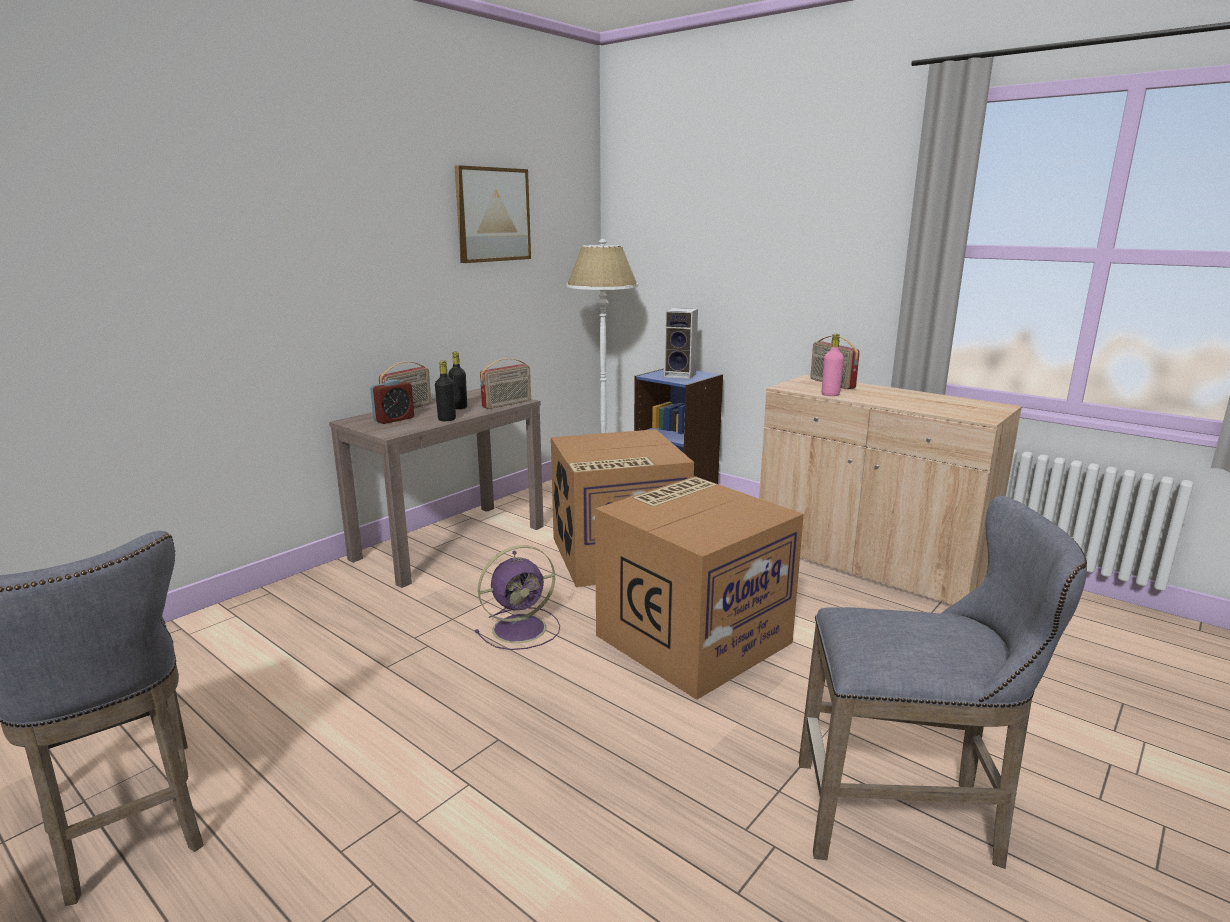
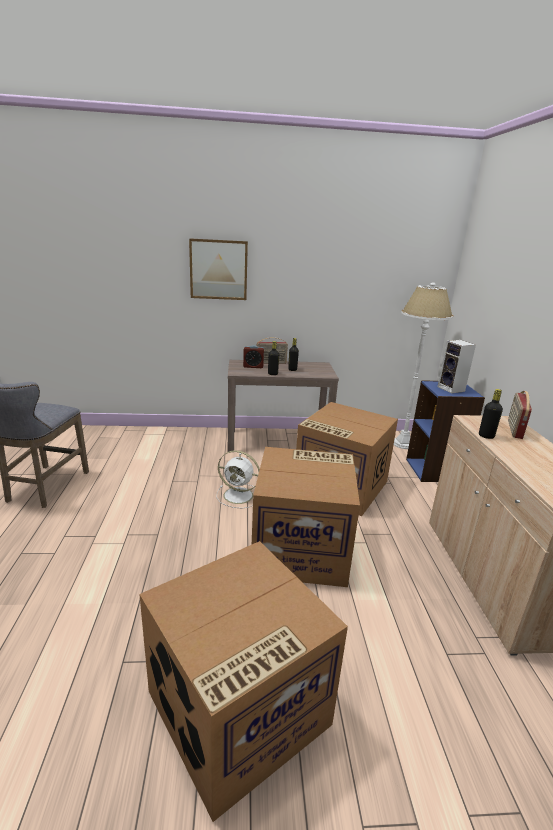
camera: 45 degrees right, 5 degrees up
picture [454,165,531,263] -> picture moved to [189,238,248,300]
purple fan [475,545,560,650] -> white fan [217,450,260,508]
radio [480,358,531,409] -> none
grey stool [799,496,1087,869] -> cardboard box [139,541,348,822]
pink bottle [822,334,844,396] -> black bottle [479,389,503,439]

